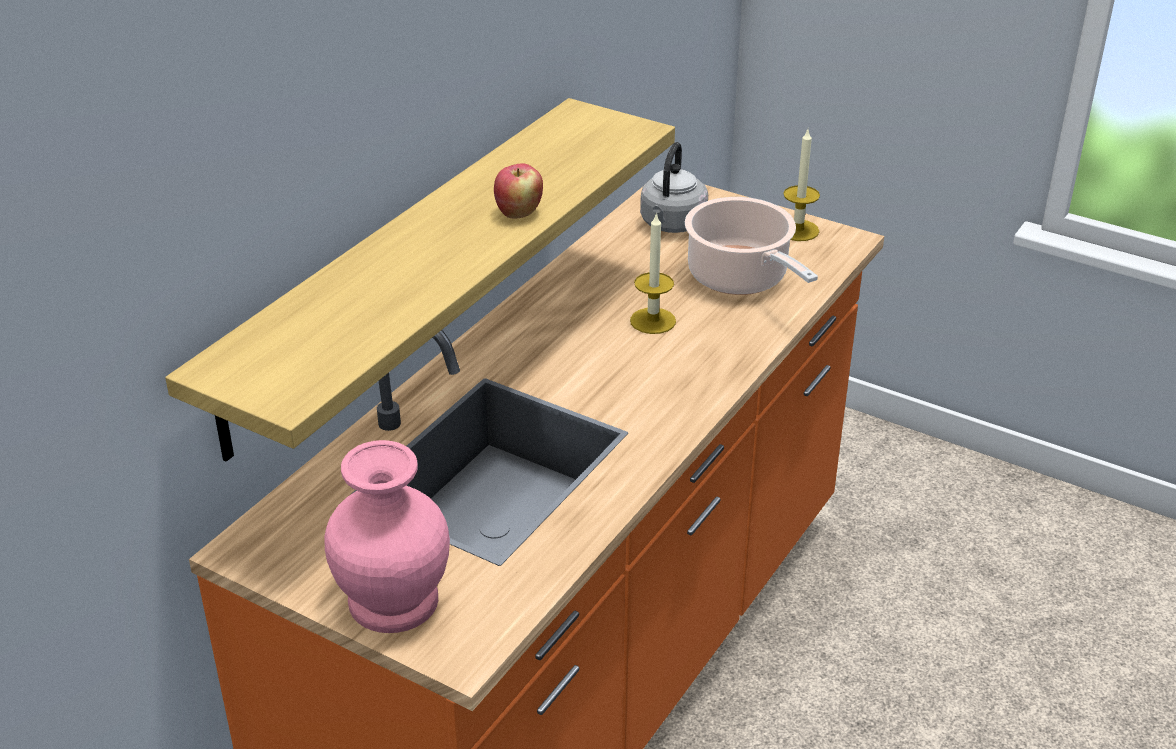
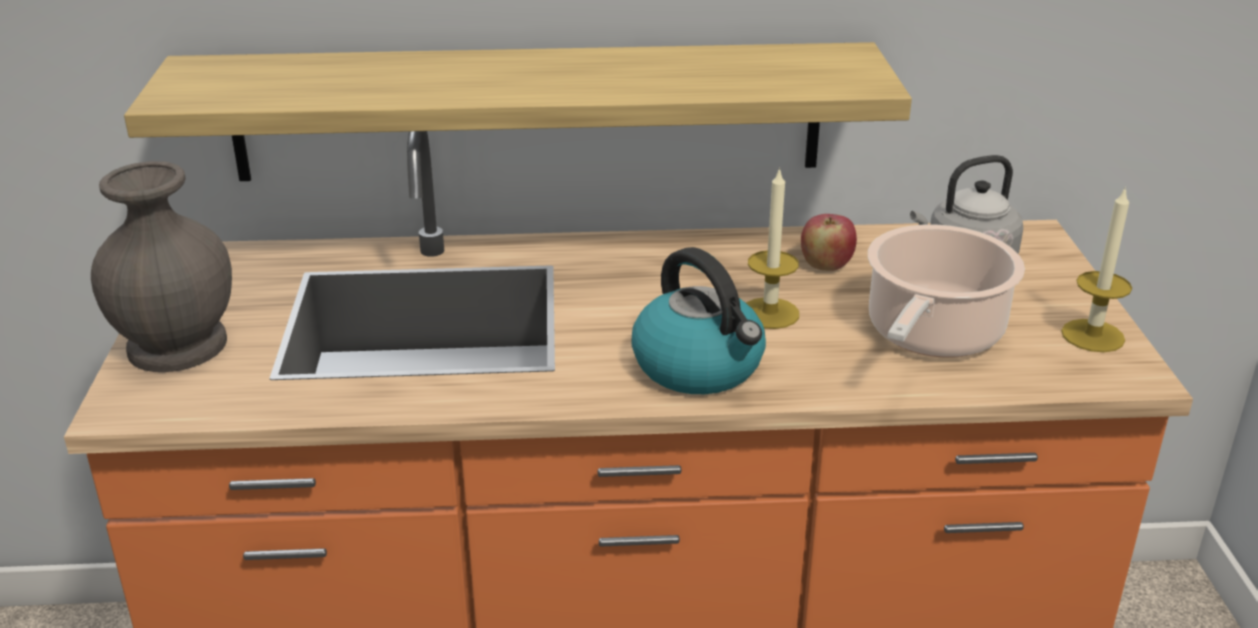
camera: 55 degrees right, 5 degrees down
pink vase [324,440,450,633] -> grey vase [91,161,232,372]
apple [494,163,543,218] -> apple moved to [801,214,857,271]
none -> kettle [631,247,766,394]

